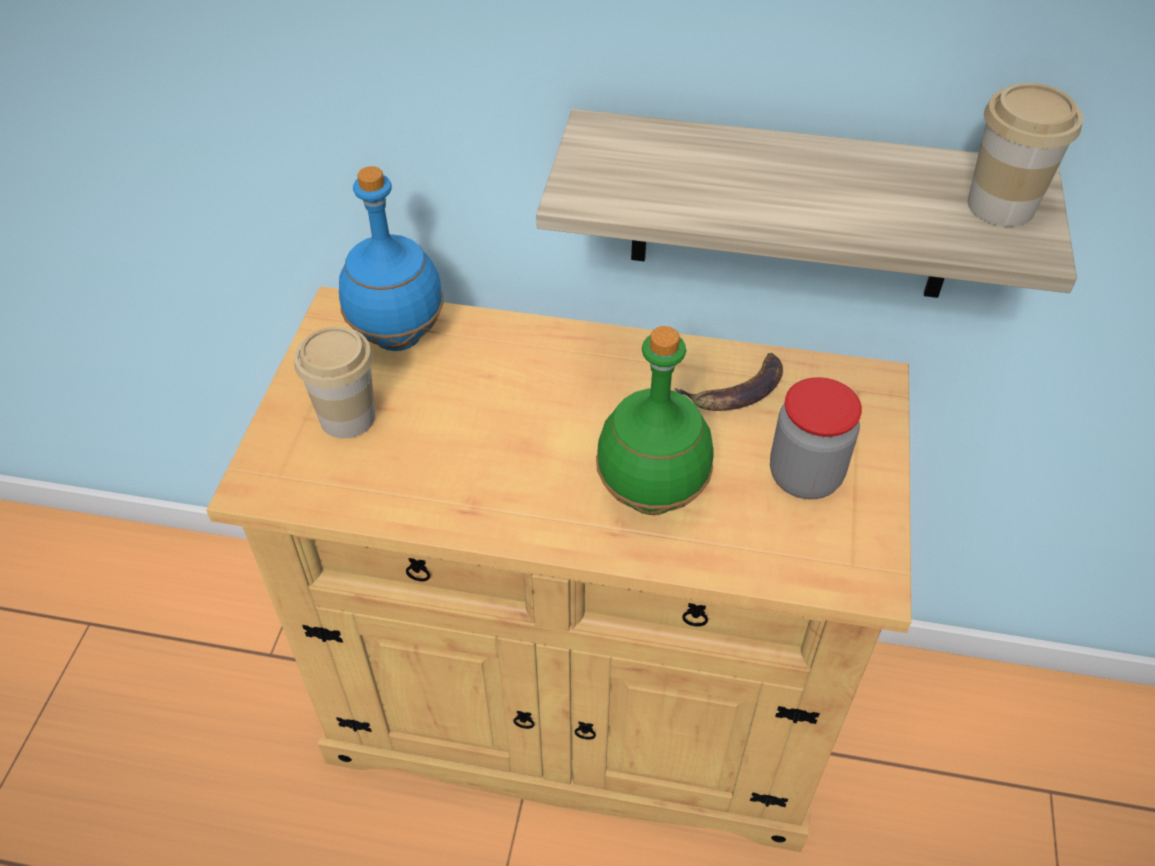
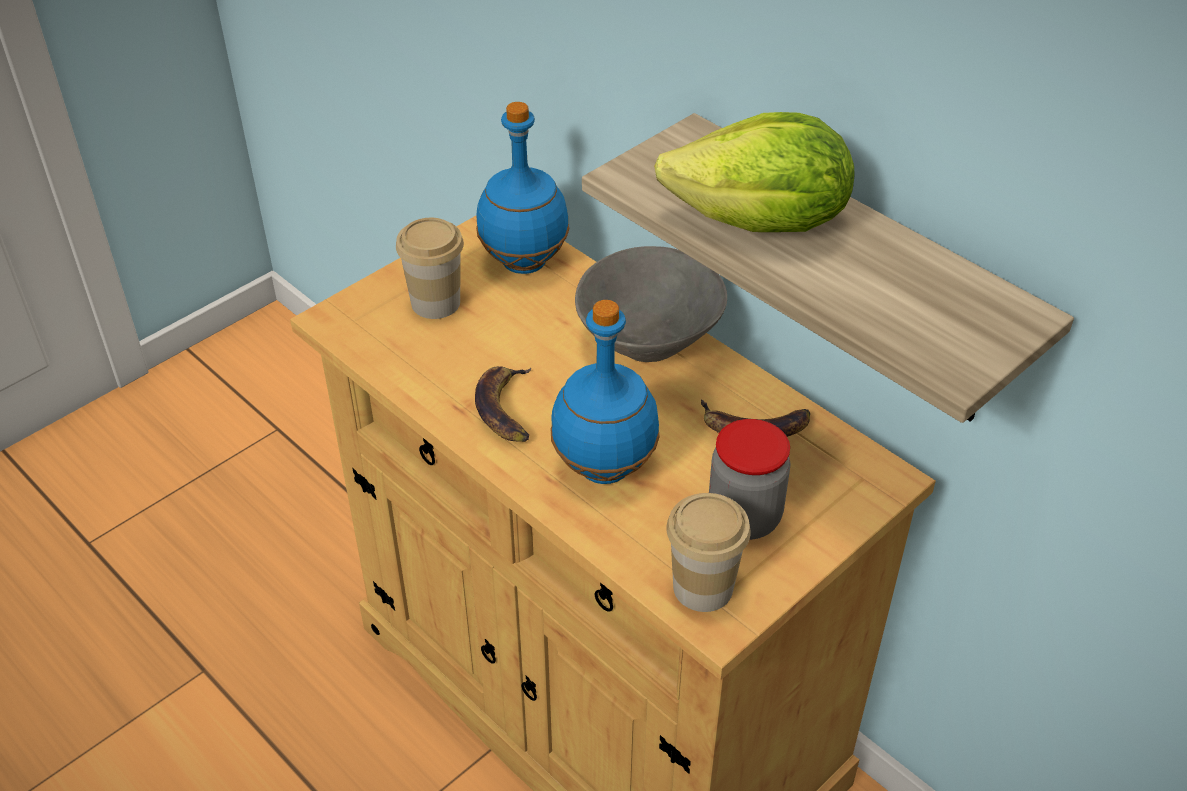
camera: 35 degrees right, 5 degrees down
green bottle [596,326,714,515] -> blue bottle [551,300,660,484]
cup [968,83,1083,227] -> cup moved to [666,493,751,612]
none -> banana [475,366,531,442]
none -> grey bowl [575,246,727,362]
none -> lettuce [654,112,855,232]

